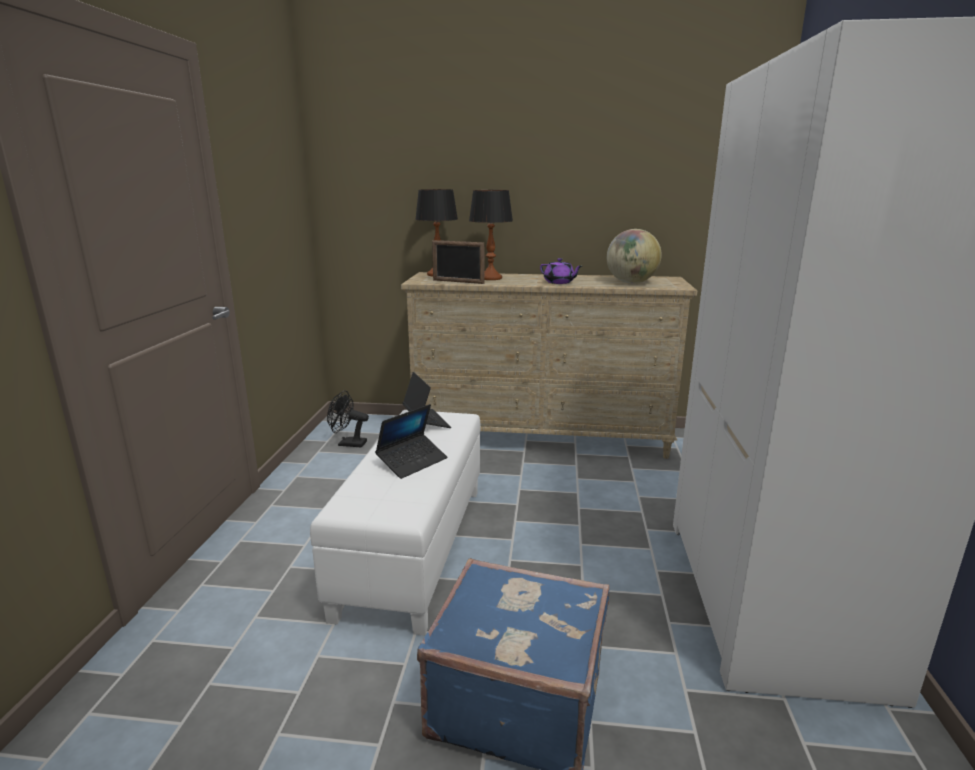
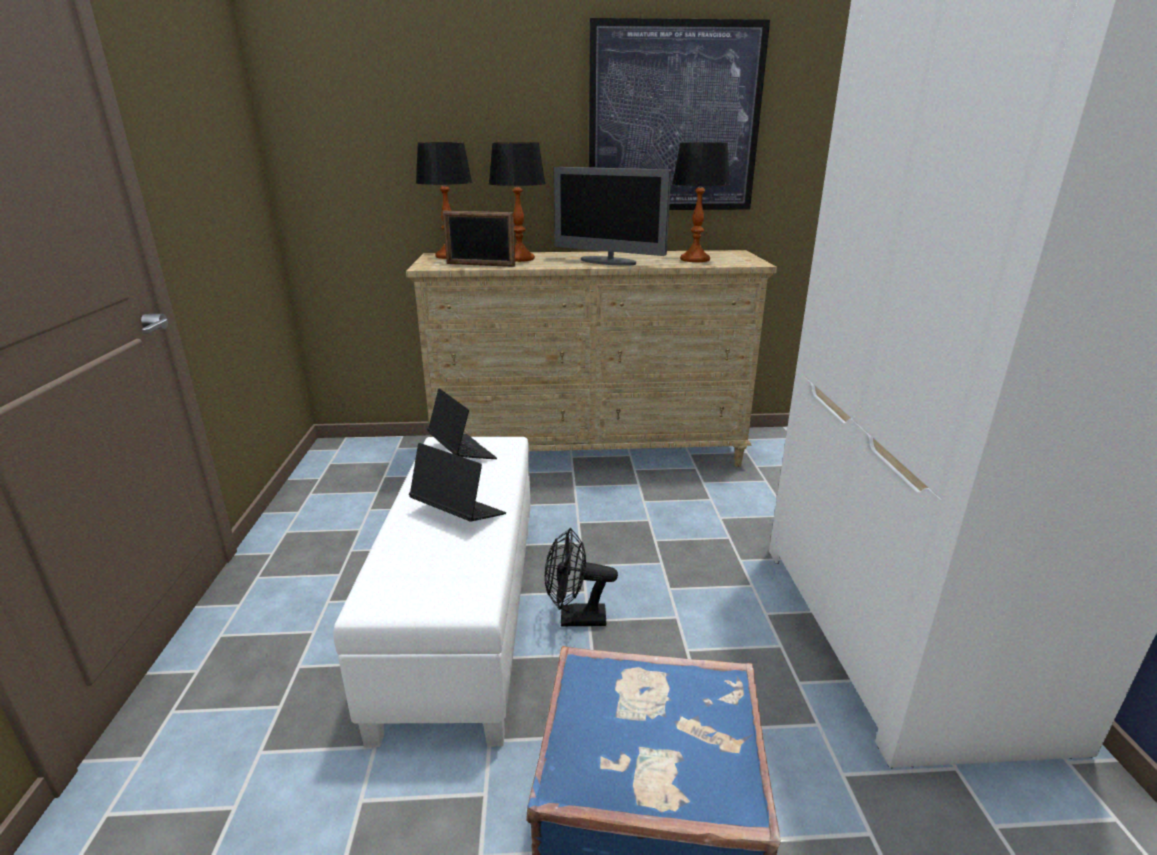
camera: 10 degrees left, 5 degrees up
black fan [327,390,369,447] -> black fan moved to [545,528,618,627]
laptop [375,404,447,479] -> laptop turned 90 degrees counterclockwise [409,443,506,522]
purple teapot [540,258,582,284] -> monitor [553,167,671,266]
globe [607,229,662,283] -> table lamp [672,142,730,262]
none -> picture [589,18,770,210]

